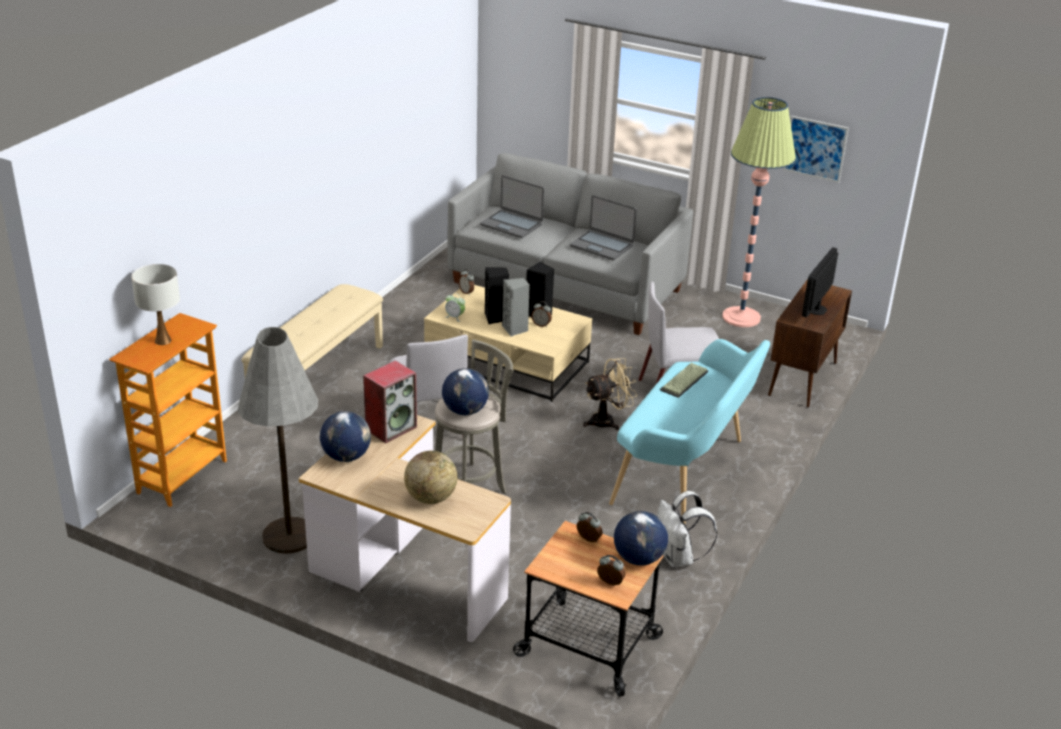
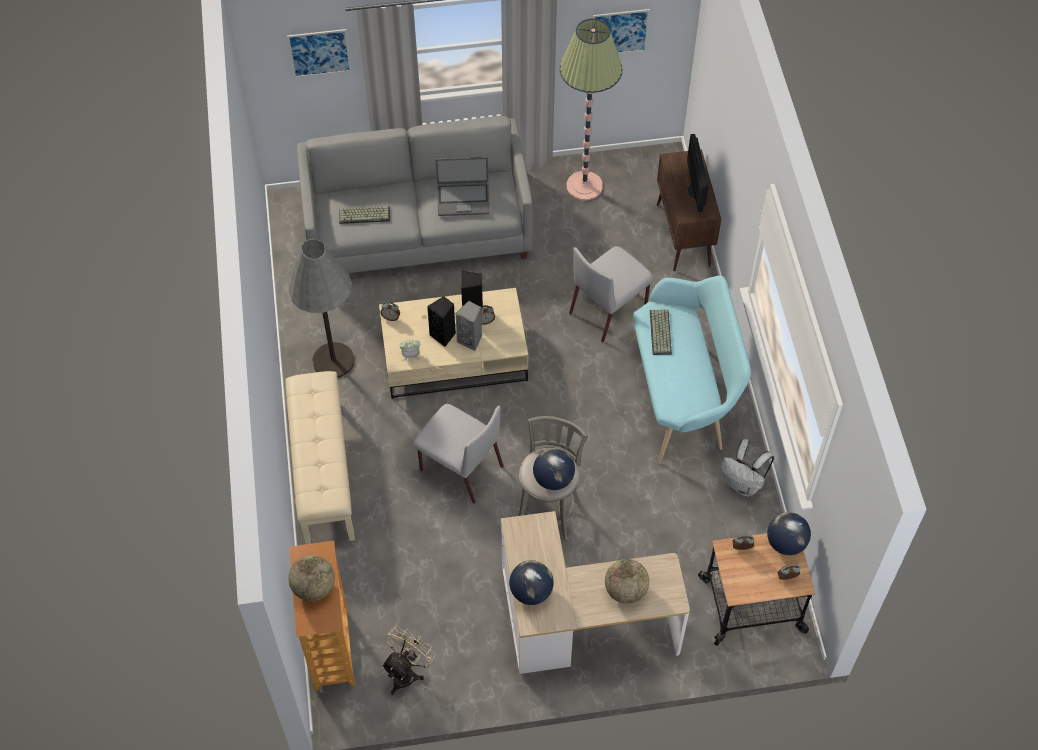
camera: 35 degrees left, 25 degrees up
white table lamp [131,264,180,345] -> globe [288,555,335,601]
grey floor lamp [238,327,318,554] -> grey floor lamp moved to [289,239,354,378]
speaker [363,360,417,443] -> none
laptop [480,175,544,238] -> keyboard [339,206,390,224]
beige fan [583,358,637,430] -> beige fan moved to [382,625,436,695]
none -> picture [287,29,352,78]

